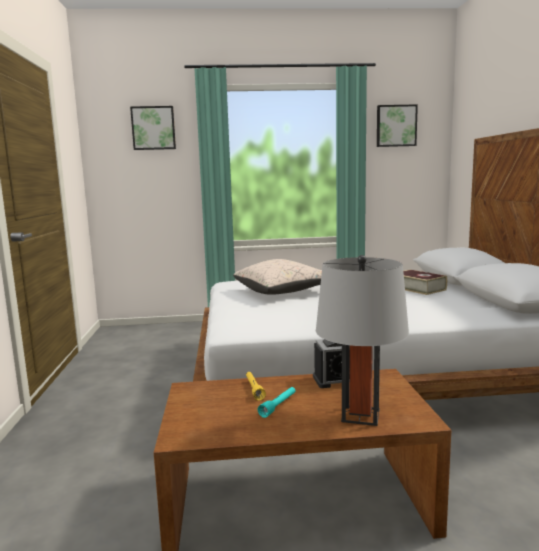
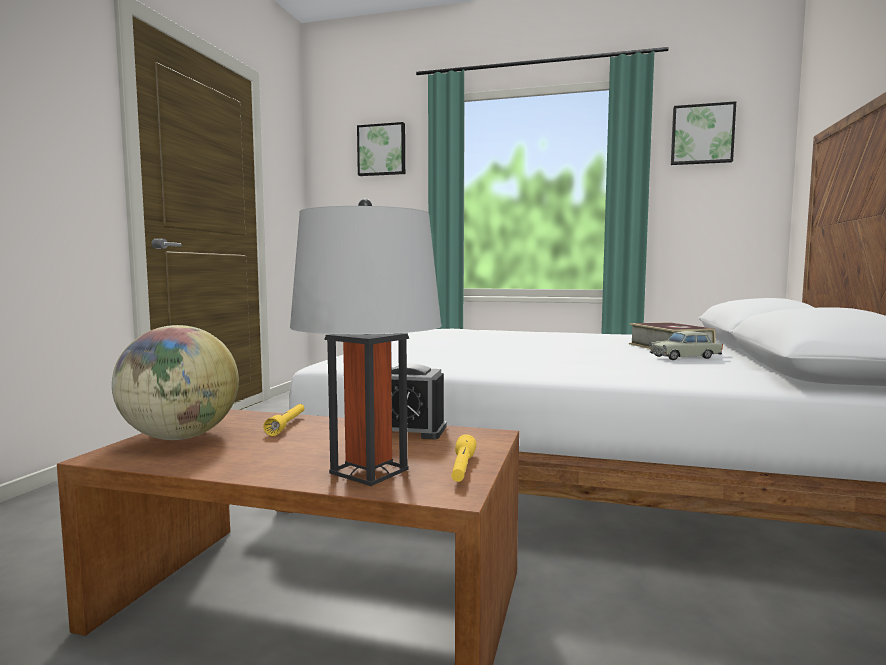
camera: 20 degrees right, 5 degrees down
beige pillow [233,259,322,295] -> none
turquoise flashlight [258,387,296,418] -> none
none -> globe [112,325,239,440]
none -> yellow flashlight [451,434,477,482]
none -> beige toy car [649,331,723,360]

